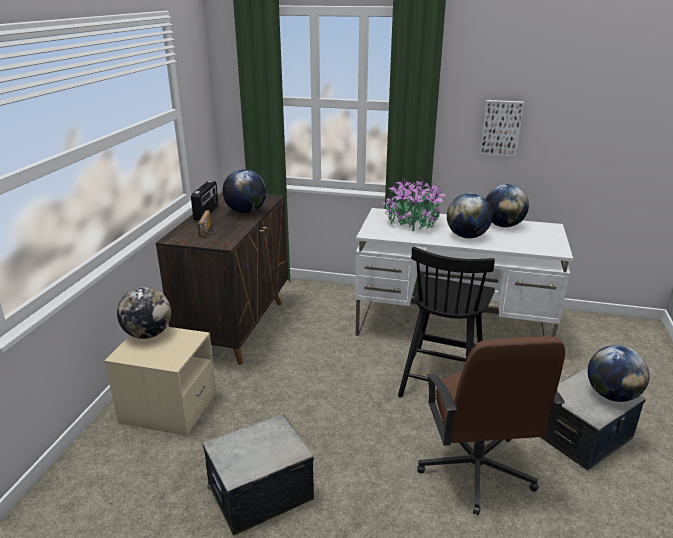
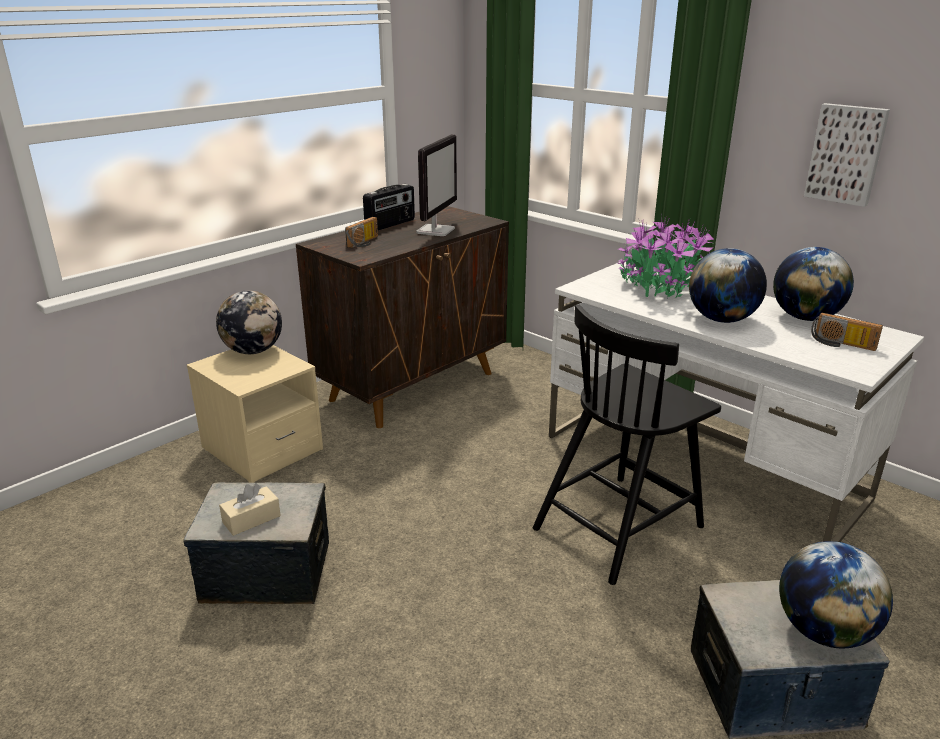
camera: 30 degrees right, 0 degrees up
globe [222,169,266,213] -> monitor [416,134,457,236]
brown office chair [417,336,565,515] -> none
none -> beige tissue box [219,483,281,536]
none -> radio [811,313,883,351]

